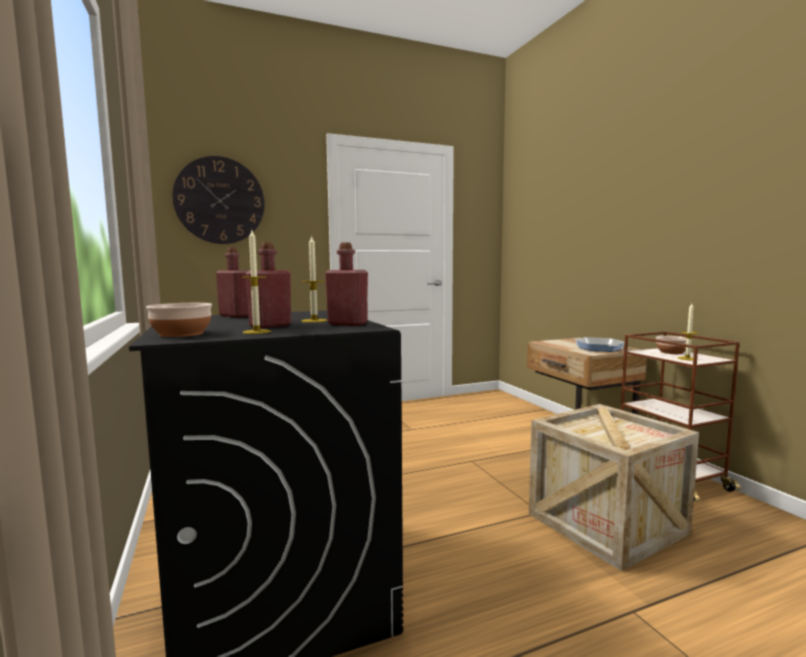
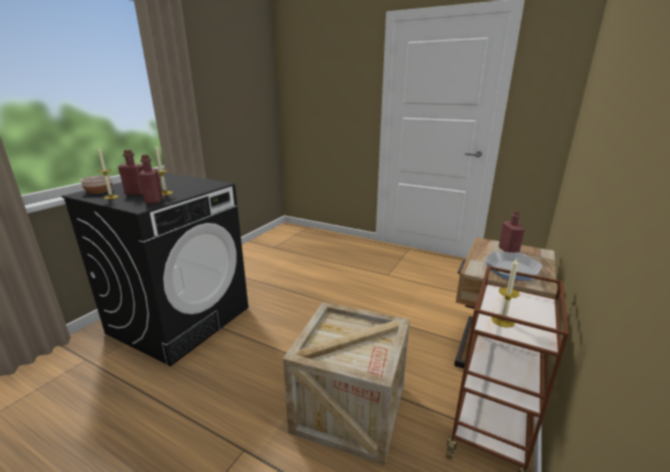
camera: 50 degrees right, 15 degrees up
wall clock [172,156,265,244] -> none
red bottle [216,247,249,317] -> red bottle moved to [499,210,525,253]
bowl [656,336,686,354] -> none

